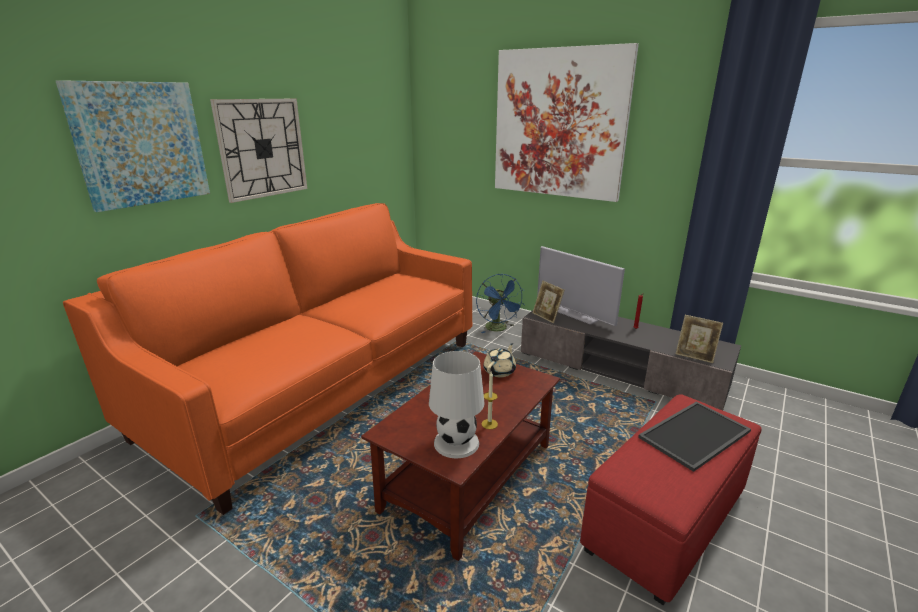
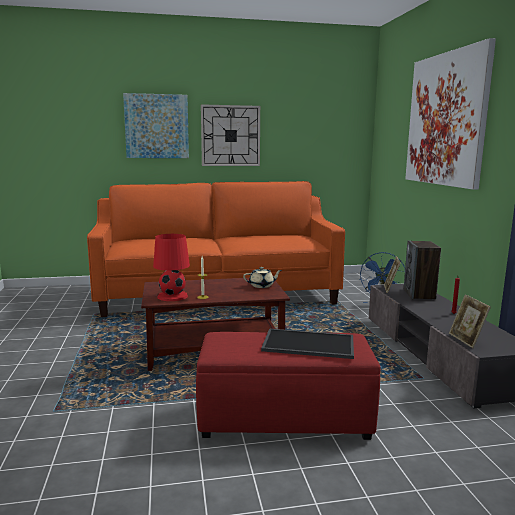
camera: 45 degrees right, 10 degrees down
white table lamp [429,351,485,458] -> red table lamp [153,234,190,301]
television [537,246,625,326] -> speaker [404,240,441,300]

